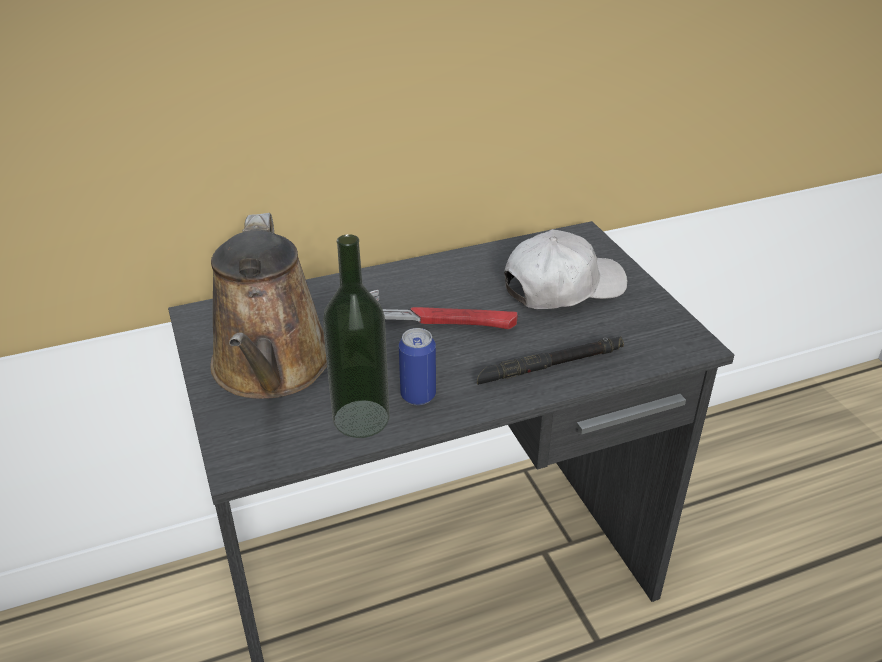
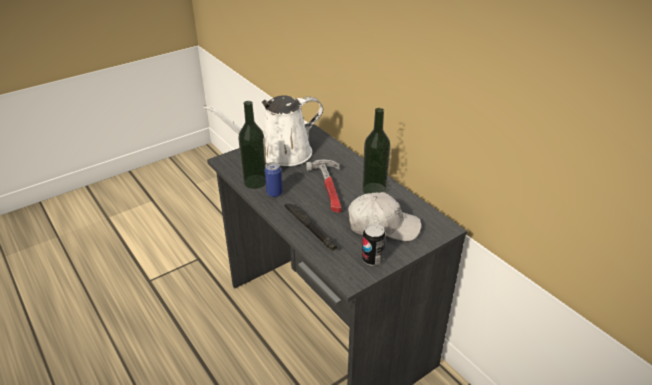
camera: 75 degrees right, 0 degrees up
brown watering can [210,213,327,399] -> white watering can [203,95,323,166]
white cap [504,229,627,309] -> white cap turned 45 degrees counterclockwise [348,192,421,241]
none -> bottle [362,108,390,194]
none -> can [362,224,386,266]

